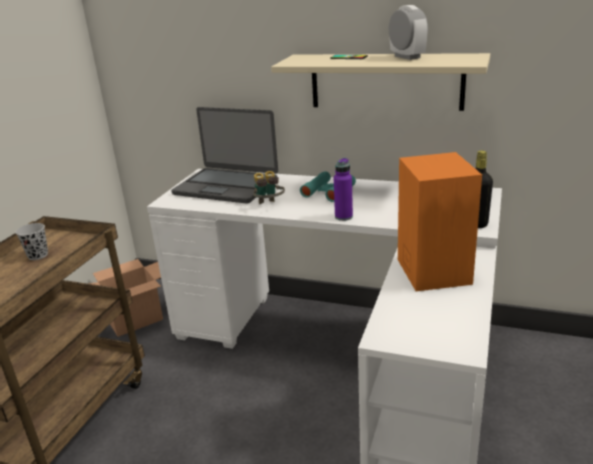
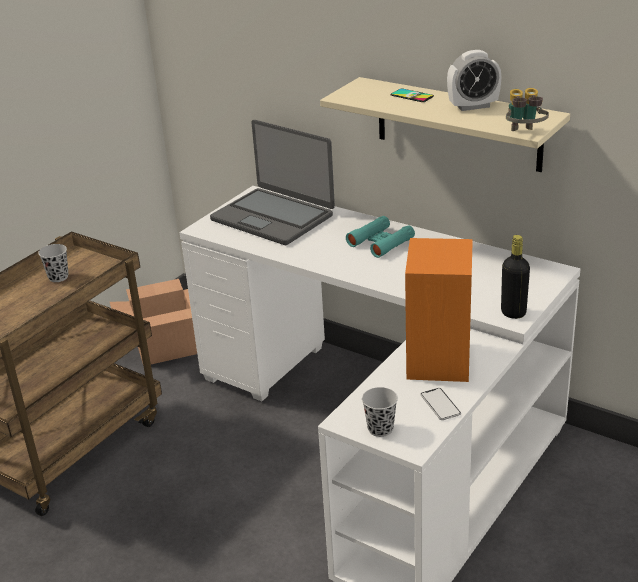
camera: 15 degrees right, 5 degrees up
binoculars [253,171,285,204] -> binoculars moved to [506,88,549,131]
purple bottle [334,158,353,221] -> none
alarm clock [389,5,428,60] -> alarm clock turned 90 degrees clockwise [447,50,501,111]
none -> black cup [362,387,398,437]
none -> phone [420,388,461,420]

